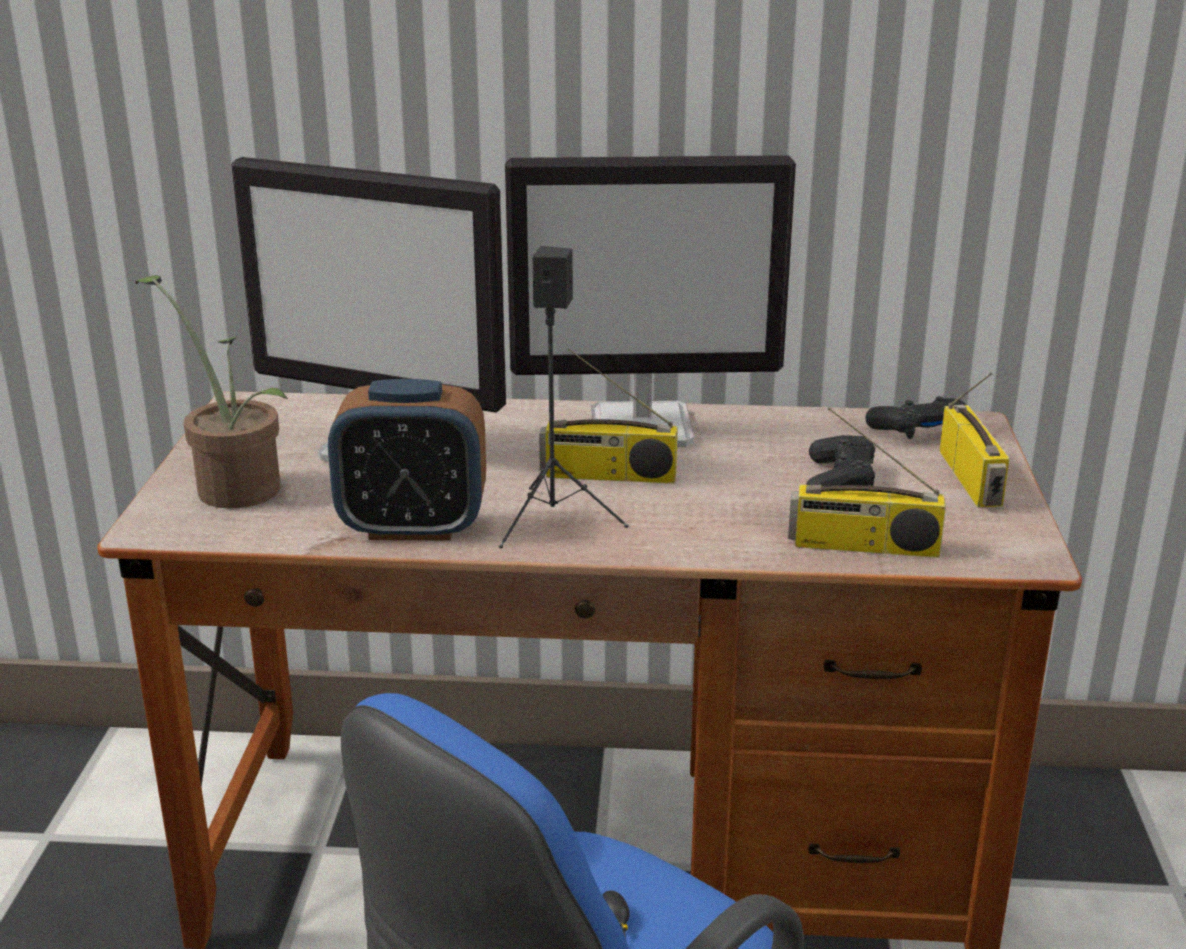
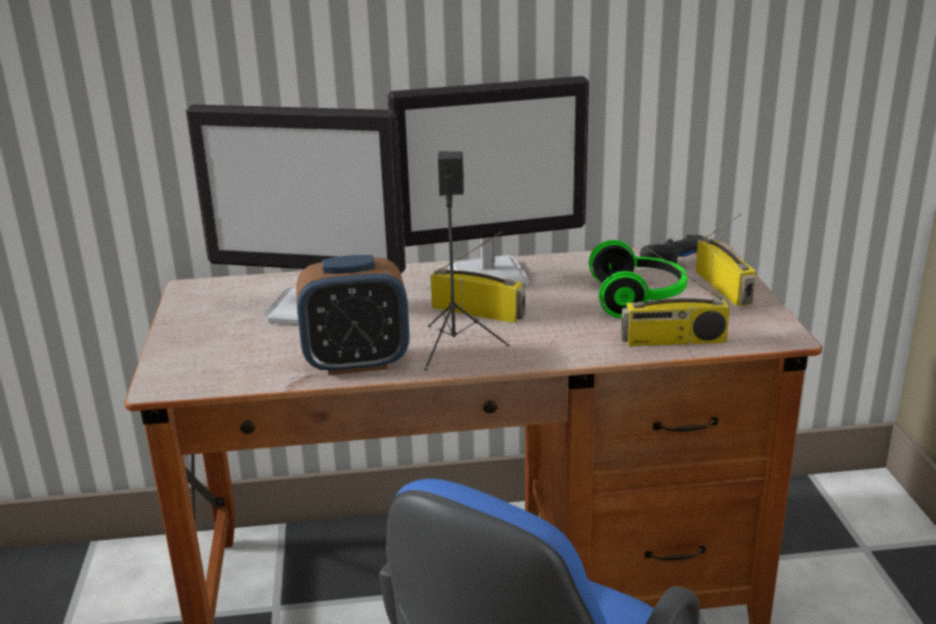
camera: 10 degrees left, 0 degrees up
potted plant [136,275,288,509] -> none
radio [539,348,678,483] -> radio turned 150 degrees counterclockwise [430,231,526,323]
black game controller [806,435,875,486] -> headphones [589,240,687,318]

